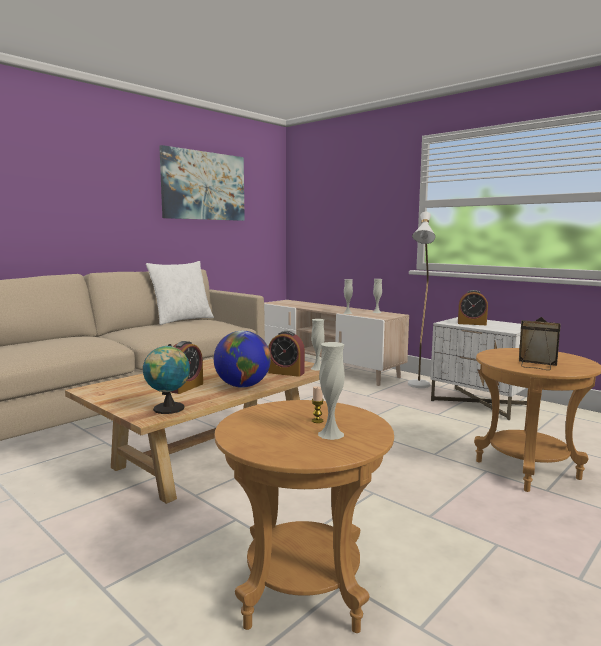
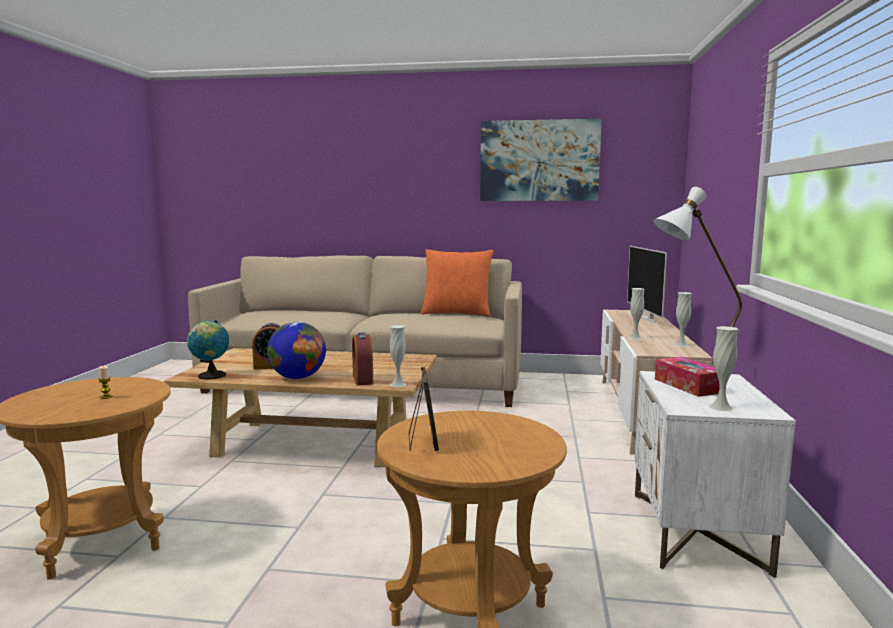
camera: 55 degrees right, 0 degrees up
white pillow [146,261,214,325] -> orange pillow [421,249,493,317]
white vase [318,342,345,440] -> white vase moved to [709,326,739,411]
alarm clock [458,290,488,325] -> tissue box [655,357,720,397]
none -> television [627,246,667,323]

